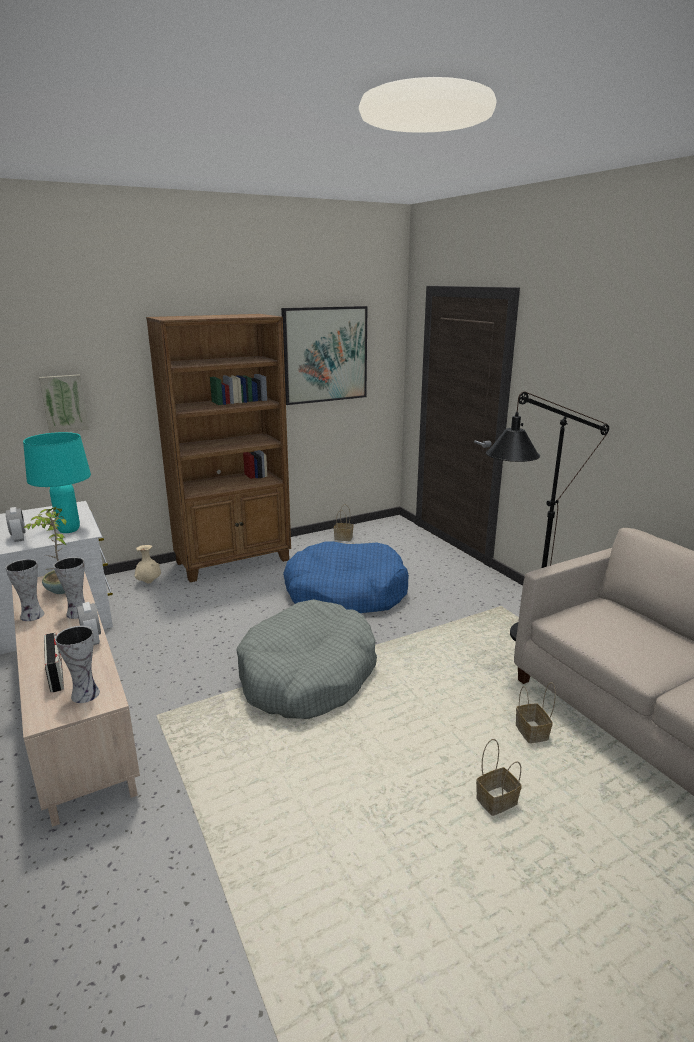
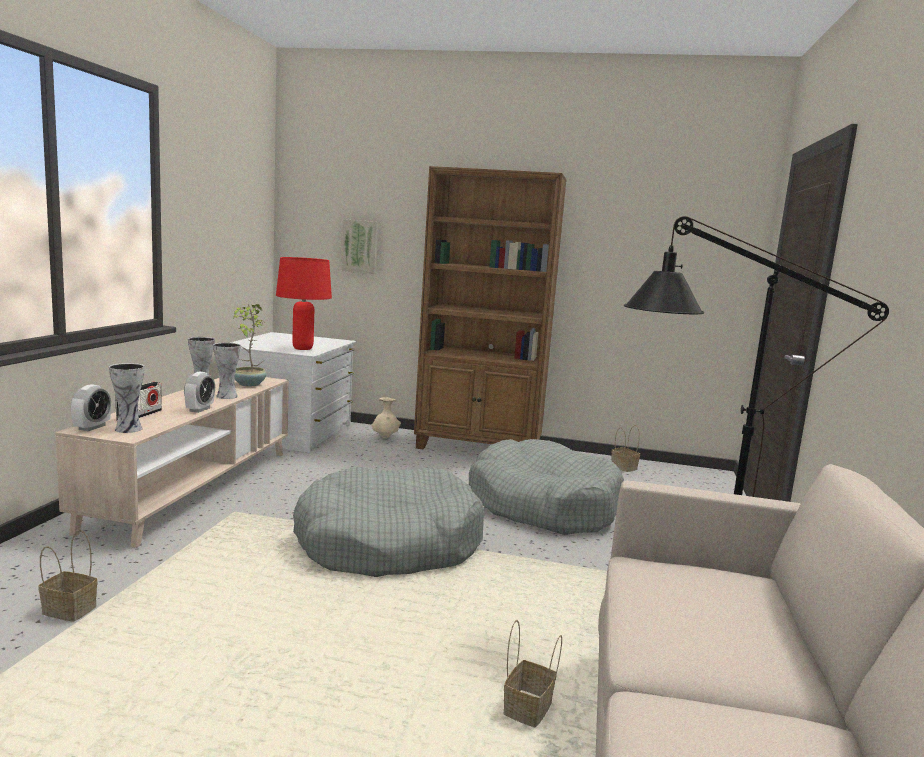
camera: 40 degrees right, 10 degrees down
alarm clock [5,507,26,542] -> alarm clock moved to [71,384,111,431]
turquoise table lamp [23,432,91,533] -> red table lamp [276,257,332,350]
picture [281,306,368,405] -> none
blue dog bed [283,541,409,613] -> grey dog bed [469,439,624,535]
basket [476,739,522,816] -> basket moved to [38,530,97,622]

